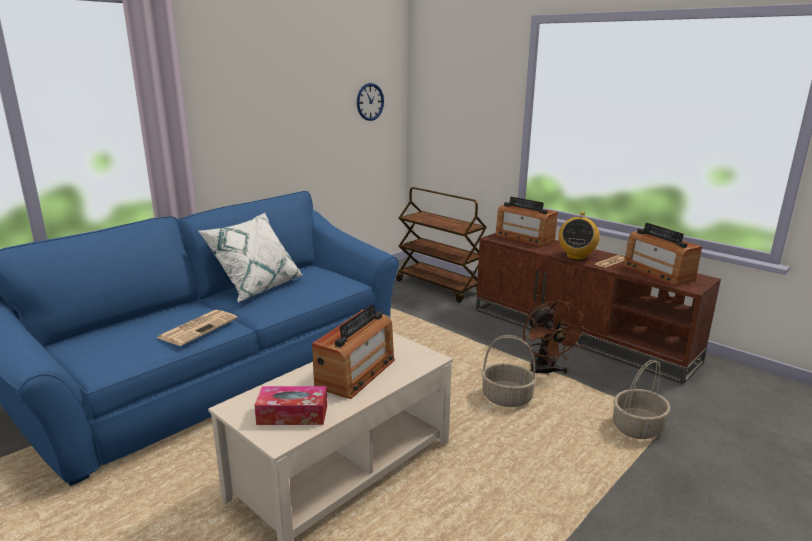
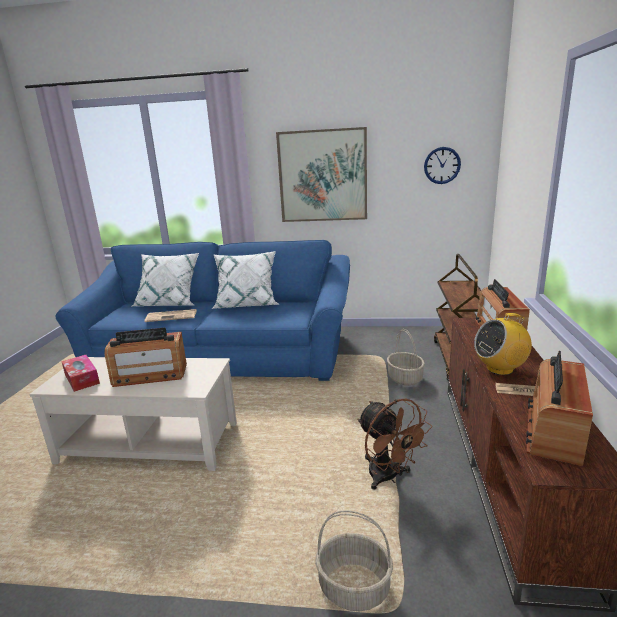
camera: 55 degrees right, 0 degrees up
basket [481,335,536,407] -> basket moved to [387,329,425,386]
brown fan [523,300,588,376] -> brown fan turned 75 degrees counterclockwise [357,398,432,490]
none -> white pillow [132,253,199,306]
none -> picture [276,127,367,222]

